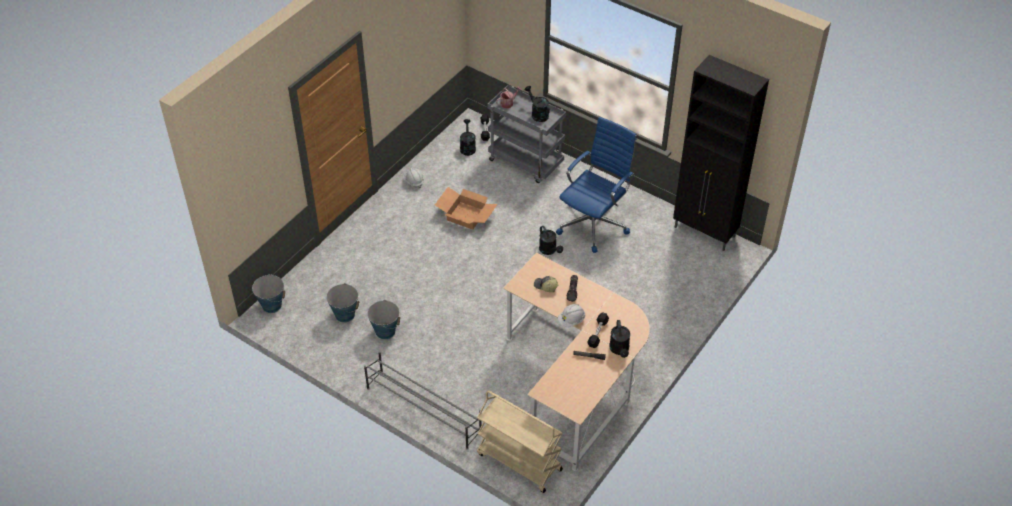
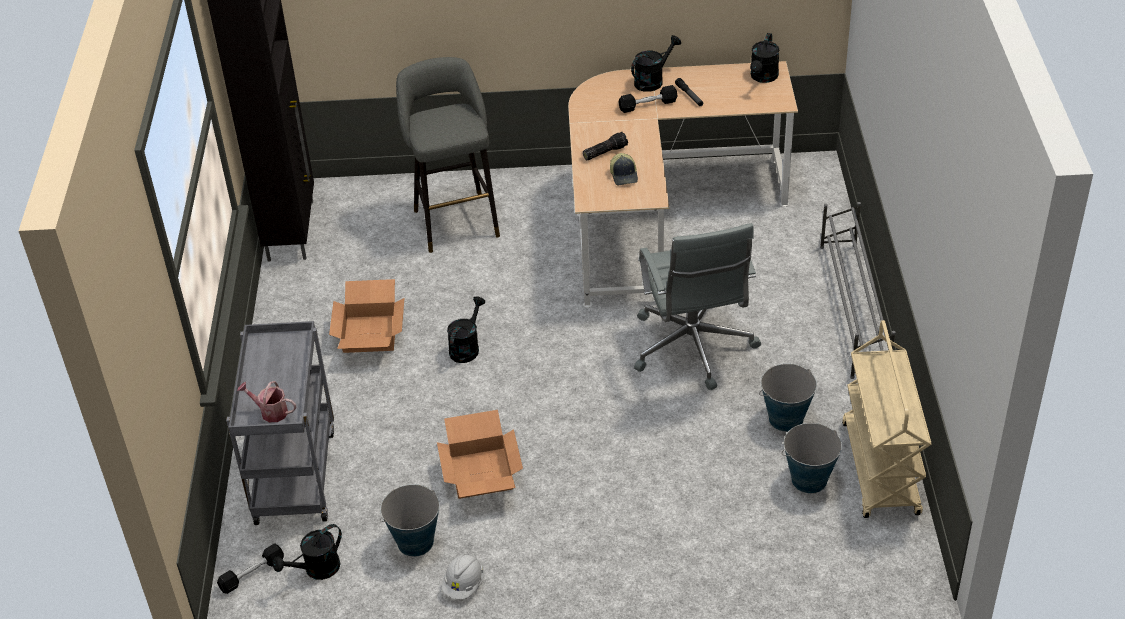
camera: 125 degrees left, 5 degrees down
bucket [252,274,286,313] -> bucket moved to [380,484,440,557]
beige cart [477,390,563,493] -> beige cart moved to [842,320,932,518]
black watering can [525,86,550,122] -> black watering can moved to [750,33,779,83]
blue office chair [556,117,637,253] -> cardboard box [329,279,404,353]
white hard hat [558,304,585,327] -> none
none -> grey stool [396,57,500,253]
none -> grey office chair [634,223,761,390]

